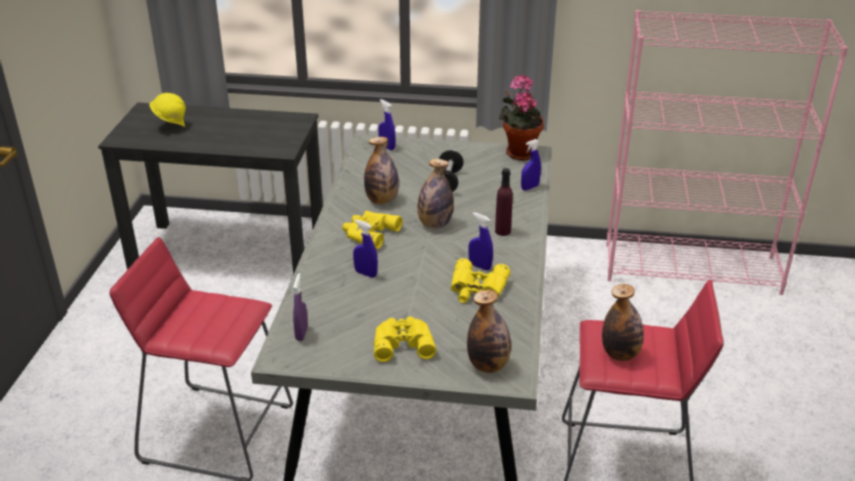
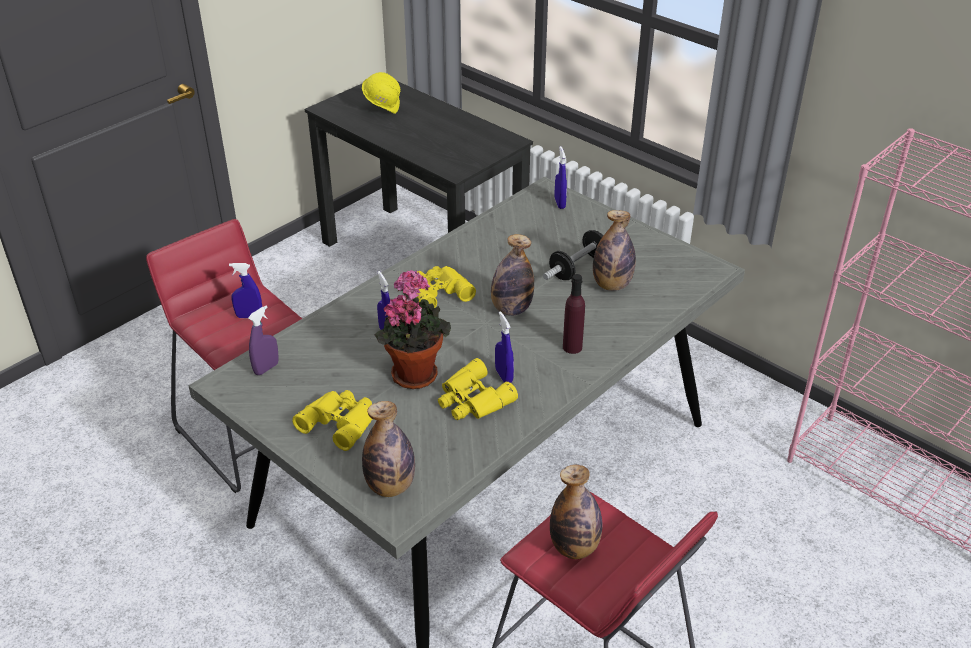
camera: 35 degrees right, 5 degrees up
bottle [364,137,399,204] -> bottle moved to [593,210,636,291]
potted plant [499,75,544,160] -> potted plant moved to [374,270,451,389]
blue spray bottle [521,139,541,191] -> blue spray bottle moved to [229,263,262,318]

